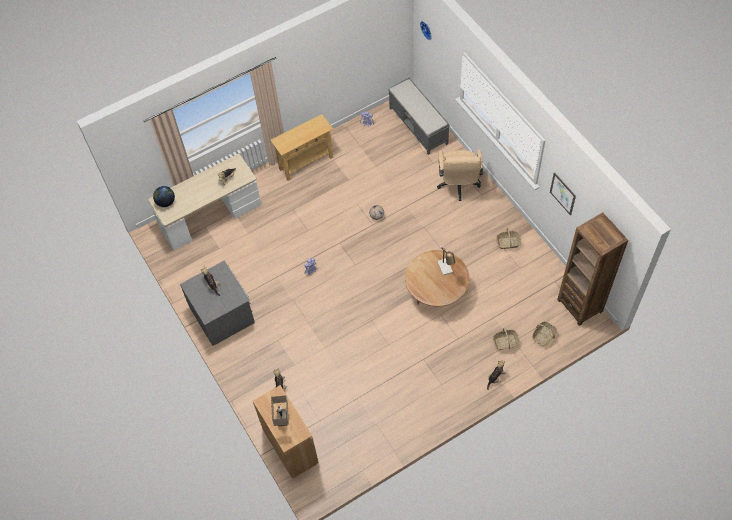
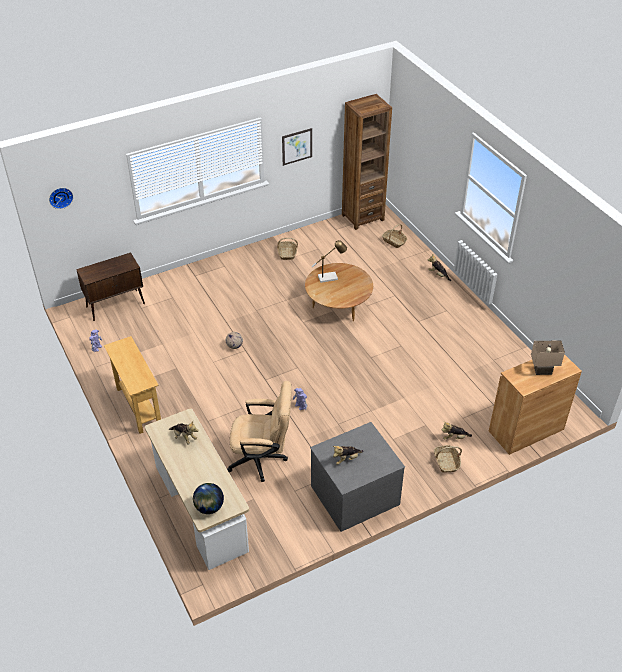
camera: 90 degrees left, 15 degrees down
grey bench [388,78,450,155] -> brown cabinet [76,252,145,321]
beige office chair [437,149,483,201] -> beige office chair moved to [227,381,292,482]
basket [492,328,520,350] -> basket moved to [434,445,462,473]

